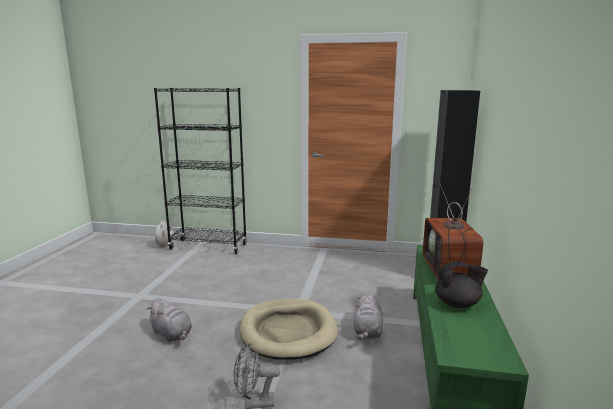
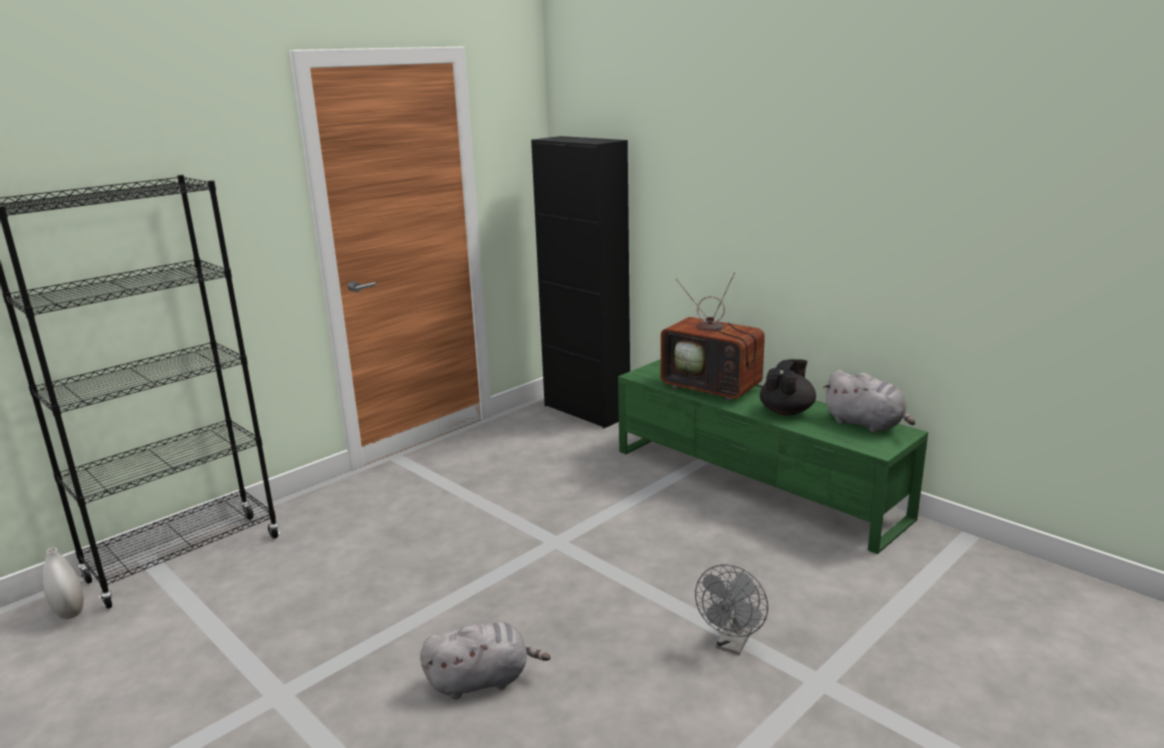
camera: 55 degrees left, 5 degrees up
beige dog bed [240,299,338,360] -> none
grey plush toy [353,292,383,340] -> grey plush toy moved to [823,370,915,433]

